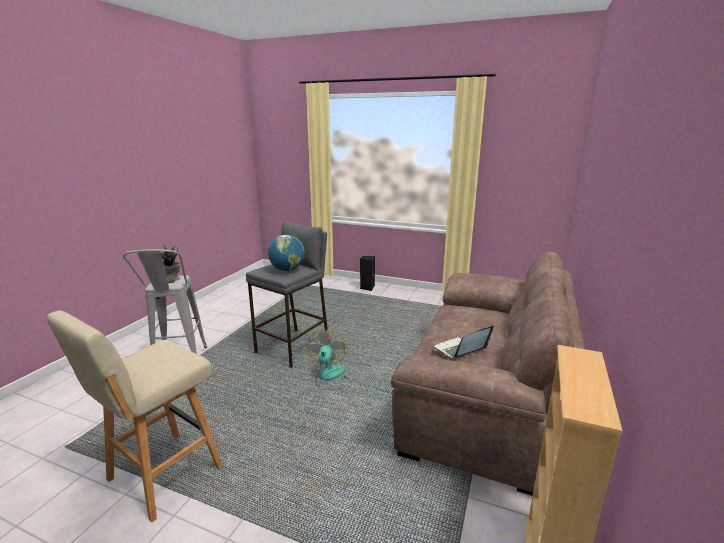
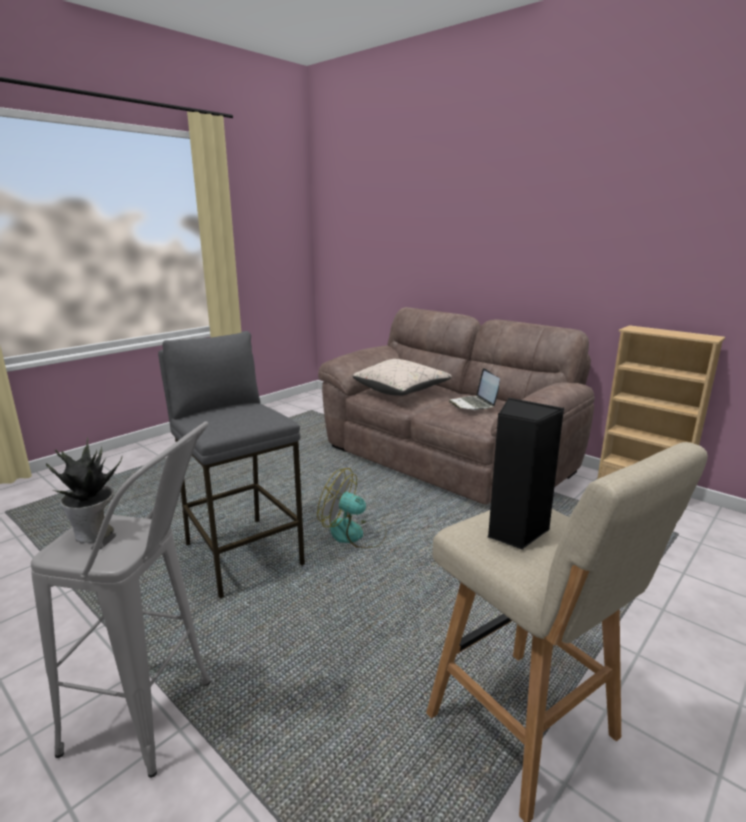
camera: 70 degrees left, 0 degrees up
globe [268,235,305,271] -> none
black speaker [360,256,375,291] -> black speaker moved to [488,398,565,550]
none -> beige pillow [353,359,452,396]

